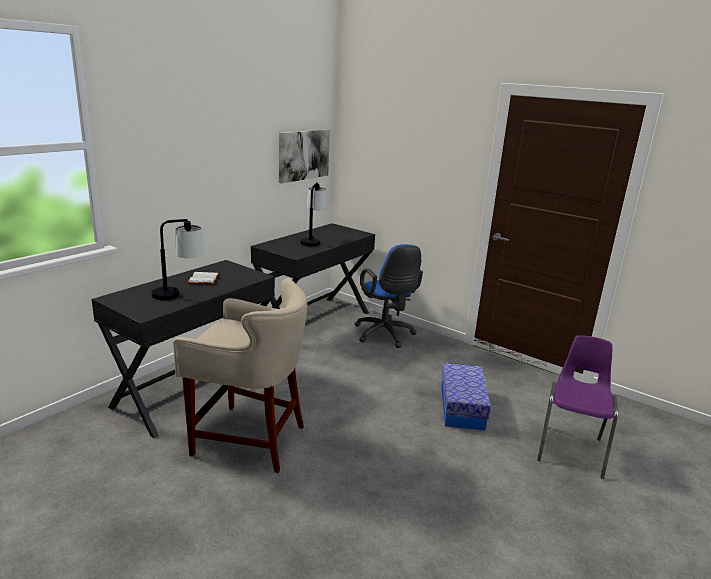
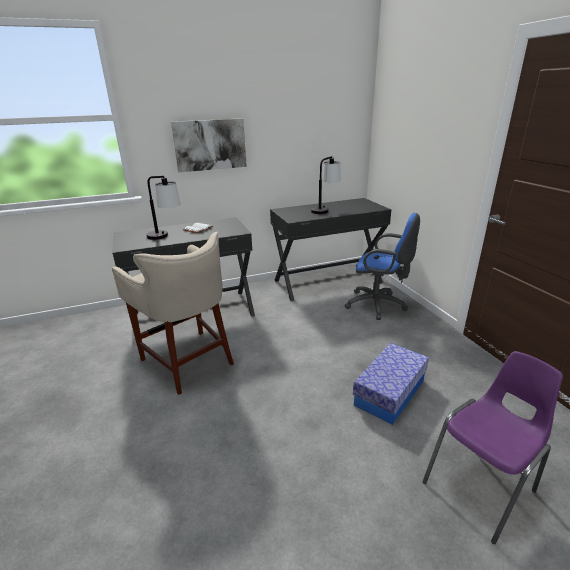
camera: 35 degrees right, 5 degrees up
picture [279,129,330,183] -> picture moved to [171,118,247,172]
blue office chair [354,244,423,348] -> blue office chair turned 75 degrees counterclockwise [345,213,420,320]

